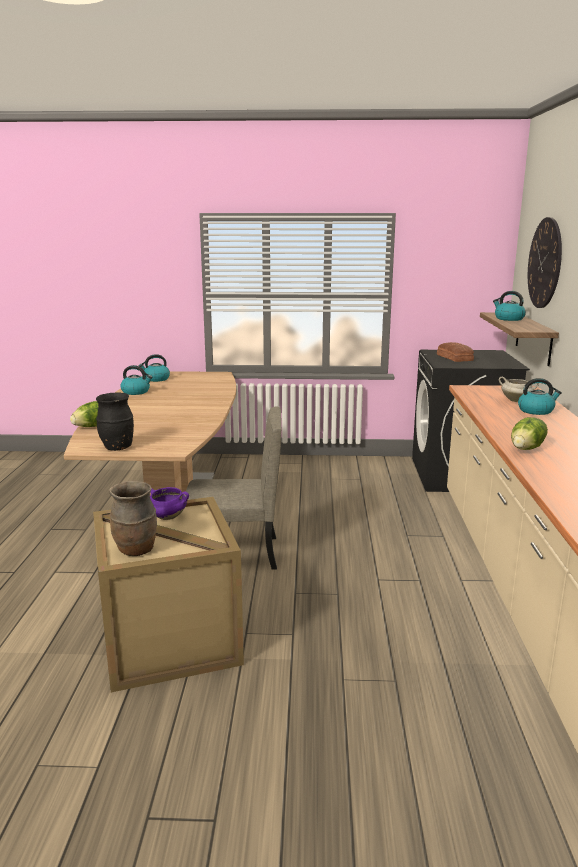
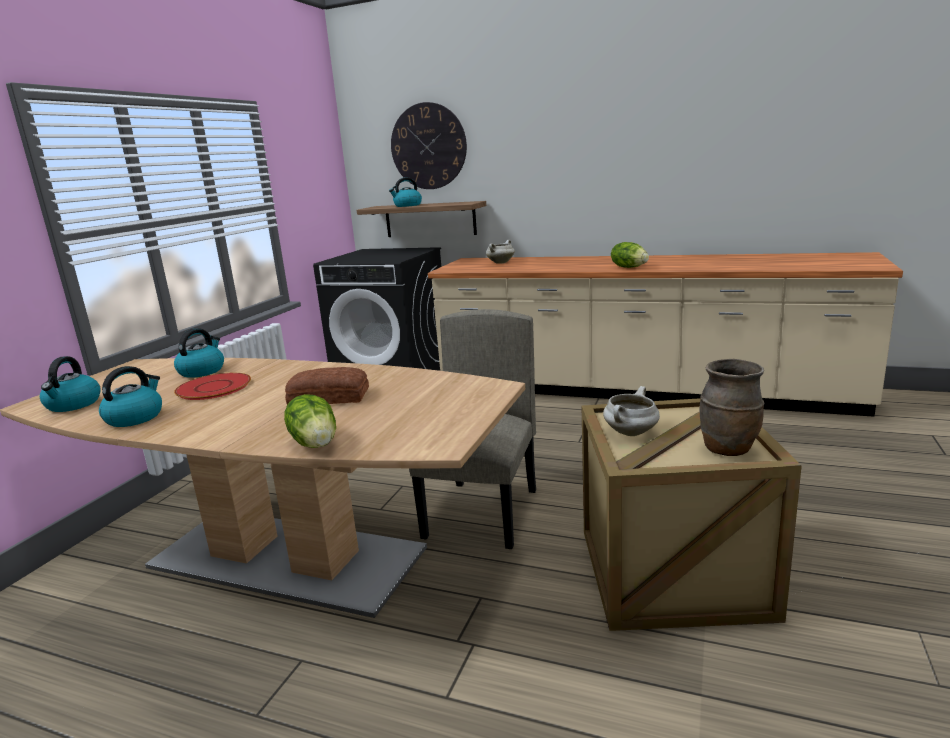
camera: 70 degrees left, 0 degrees up
black vase [96,392,134,451] -> none
purple cooking pot [150,487,189,520] -> white cooking pot [603,386,660,436]
bread [437,342,474,362] -> bread moved to [285,367,369,405]
kettle [518,378,562,415] -> kettle moved to [174,328,224,378]
none -> red plate [174,373,251,400]

